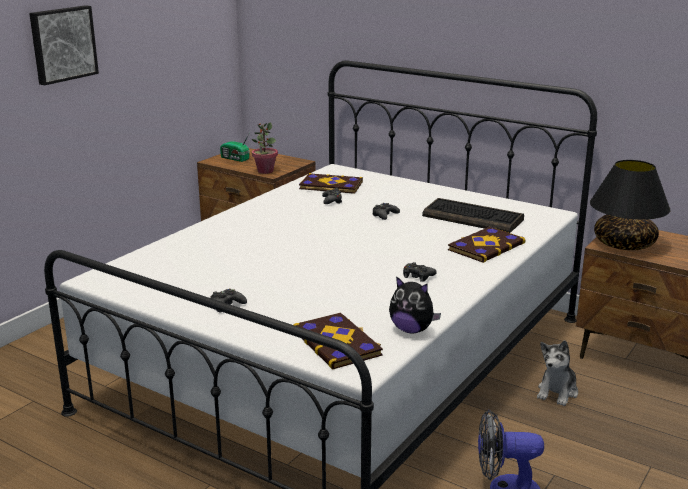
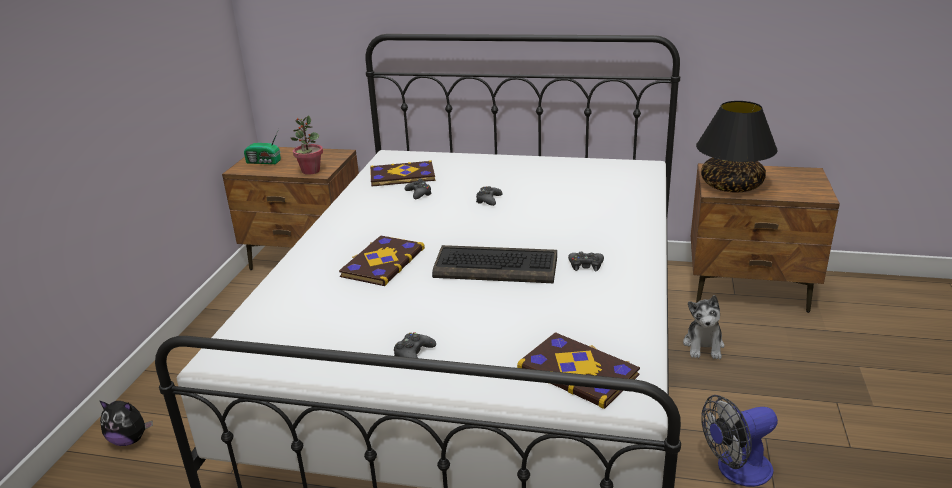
camera: 20 degrees left, 5 degrees up
picture [29,5,99,85] -> none
plush toy [389,276,441,334] -> plush toy moved to [99,400,153,446]
keyboard [422,198,524,233] -> keyboard moved to [432,245,557,283]
book [448,227,525,263] -> book moved to [339,236,425,286]

